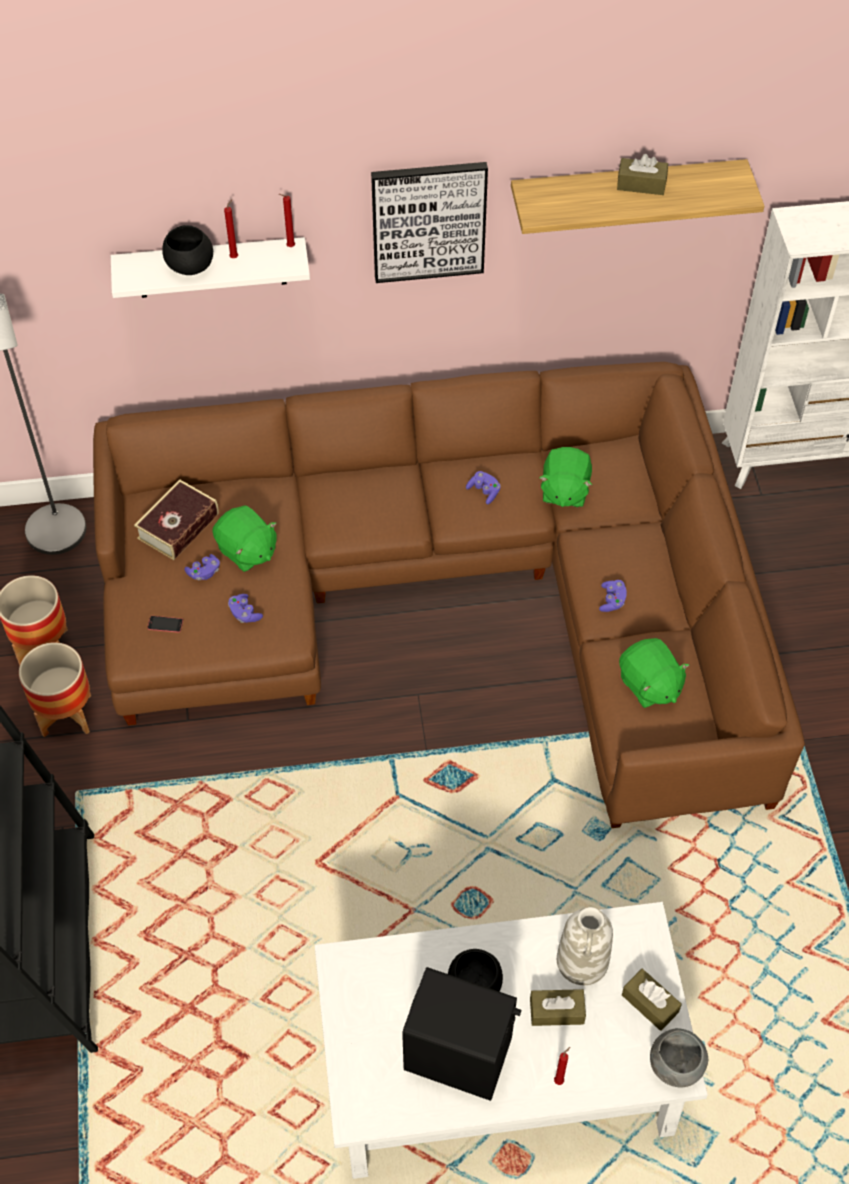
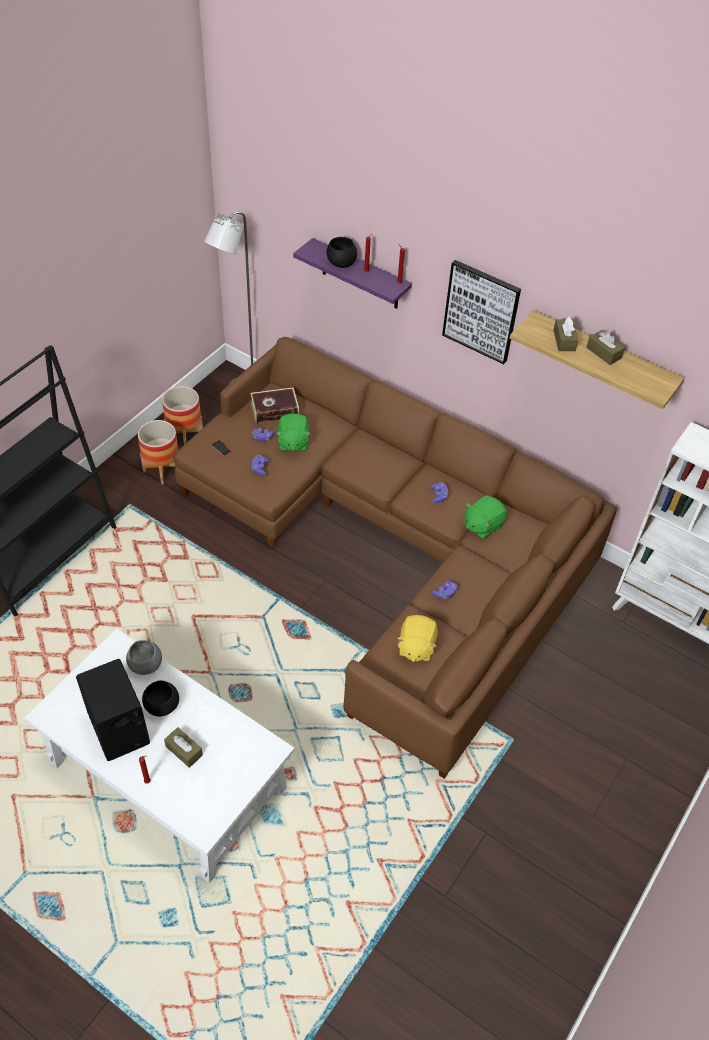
camera: 40 degrees right, 5 degrees down
white shelf [111,237,310,298] -> purple shelf [293,238,412,309]
white vase [557,907,613,985] -> none
green plush toy [619,638,689,708] -> yellow plush toy [397,615,438,662]
brown tissue box [622,969,682,1031] -> brown tissue box moved to [553,317,578,351]
grey bowl [650,1028,708,1088] -> grey bowl moved to [126,640,162,675]

